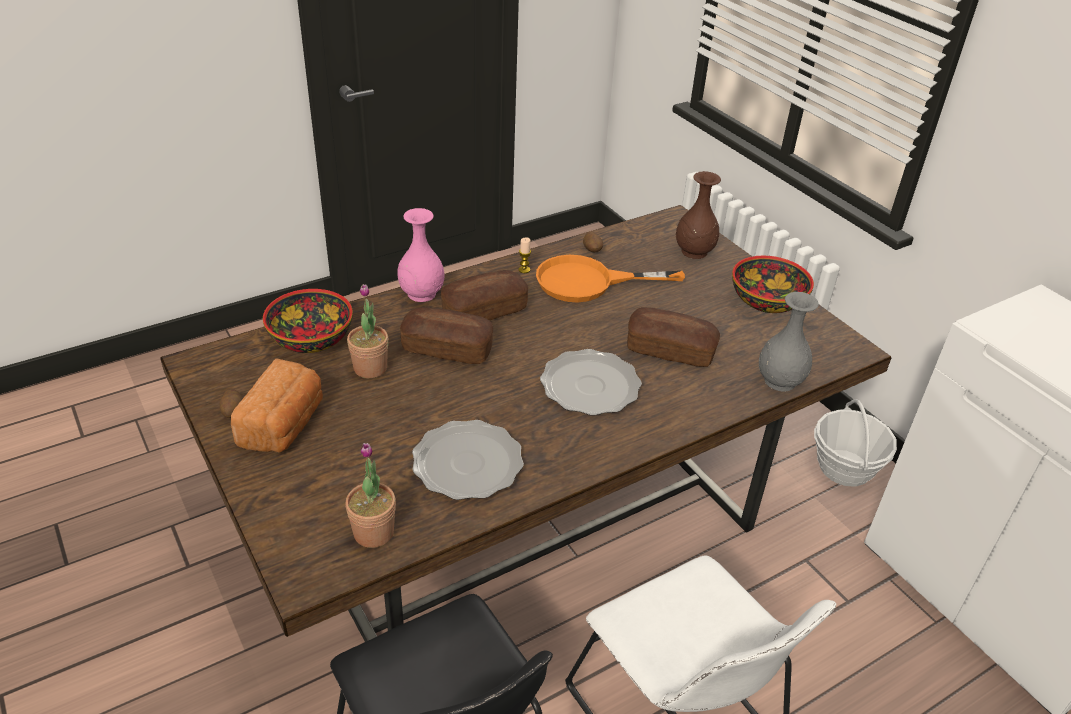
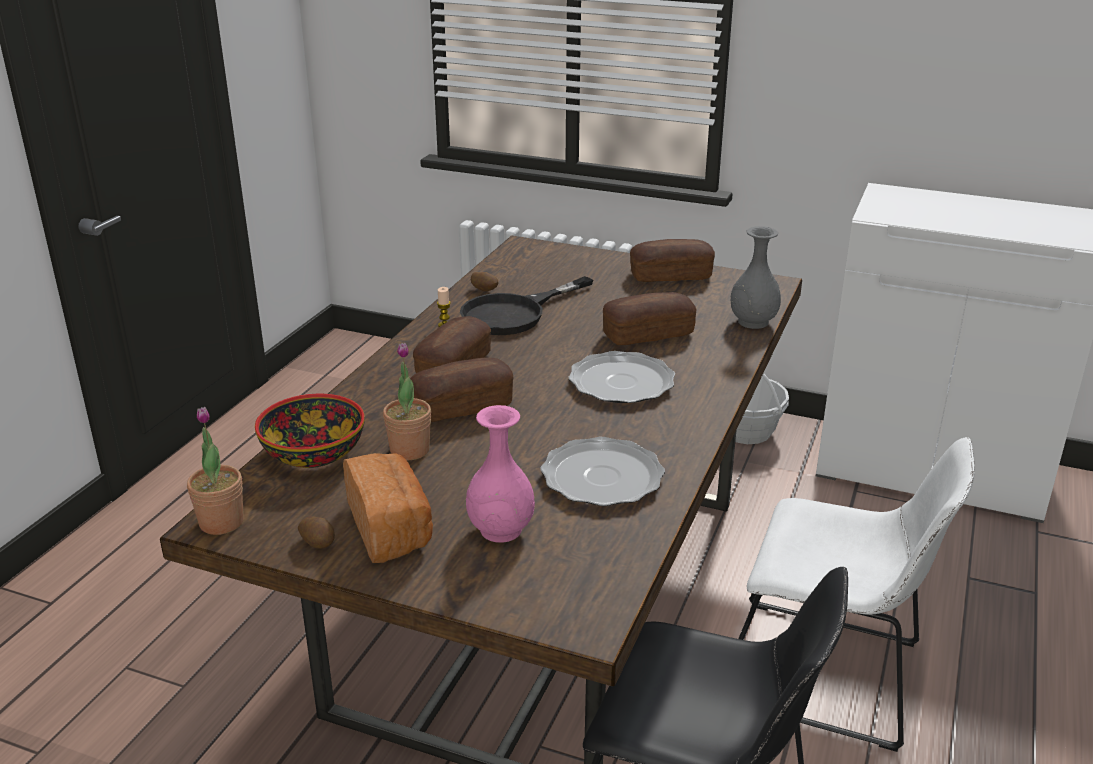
camera: 35 degrees left, 10 degrees down
potted plant [345,443,396,548] -> potted plant moved to [187,407,244,535]
pink vase [397,208,445,302] -> pink vase moved to [466,405,535,543]
orange frying pan [536,255,685,303] -> black frying pan [460,276,593,335]
brown vase [676,171,721,259] -> none
bowl [732,256,814,313] -> bread [630,239,715,282]

